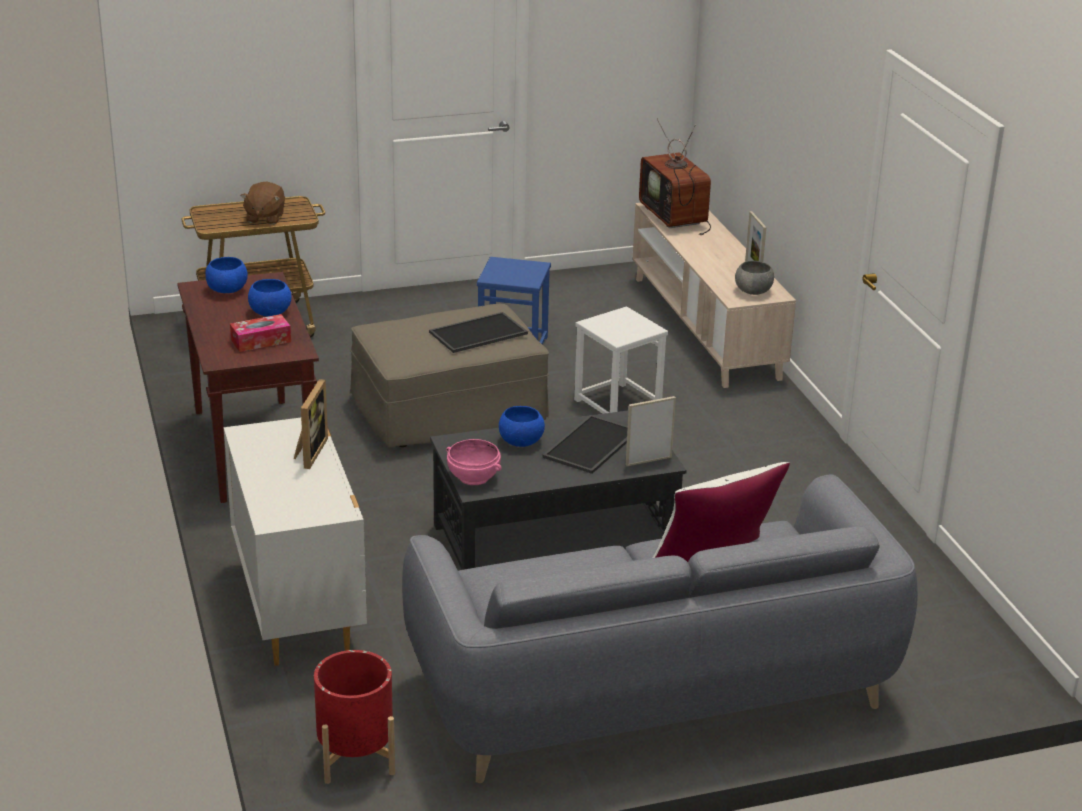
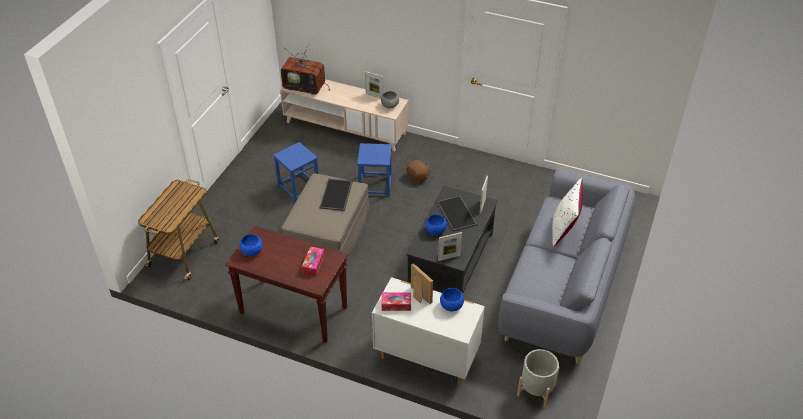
camera: 50 degrees left, 15 degrees up
brown plush toy [241,181,285,225] -> brown plush toy moved to [406,160,430,183]
blue bowl [248,279,292,316] -> blue bowl moved to [440,288,464,311]
red planter [314,650,395,784] -> grey planter [517,349,560,407]
pink bowl [446,439,502,485] -> picture frame [438,232,462,261]
white stool [574,306,668,414] -> blue stool [357,143,392,196]
none -> tissue box [382,292,411,311]

